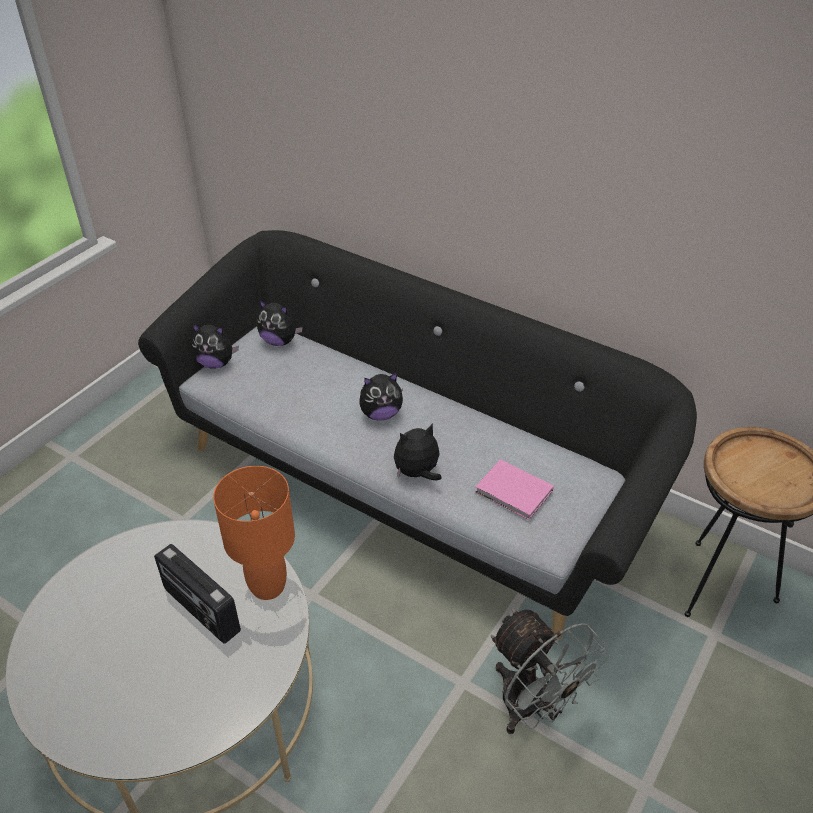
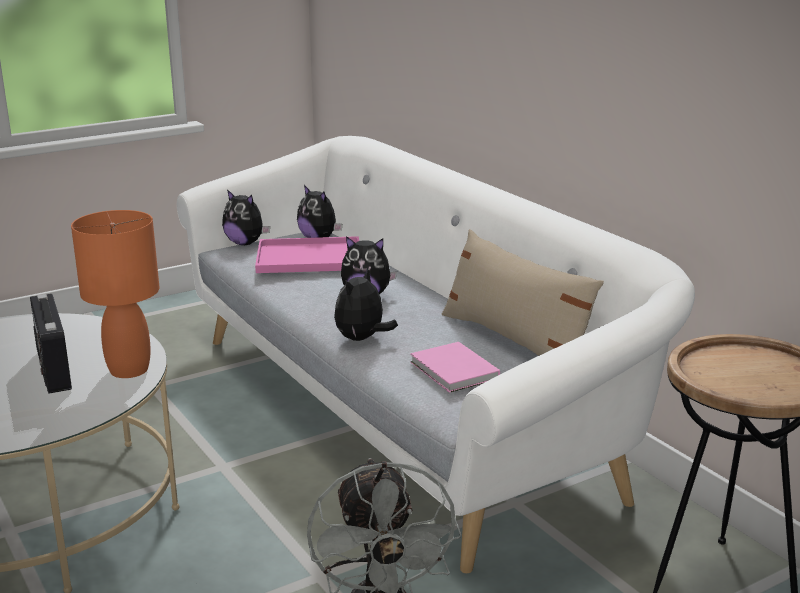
camera: 25 degrees right, 20 degrees down
black sofa [138,230,697,639] -> white sofa [177,136,695,573]
plush toy [394,423,441,481] -> plush toy turned 60 degrees counterclockwise [334,267,398,341]
none -> pink tray [255,236,359,273]
none -> beige pillow [442,229,604,356]

